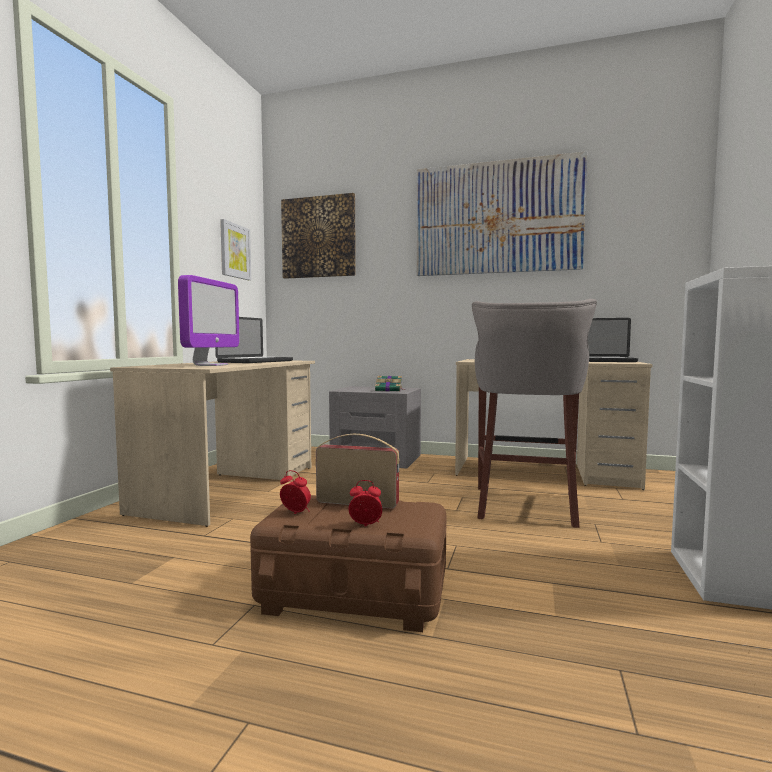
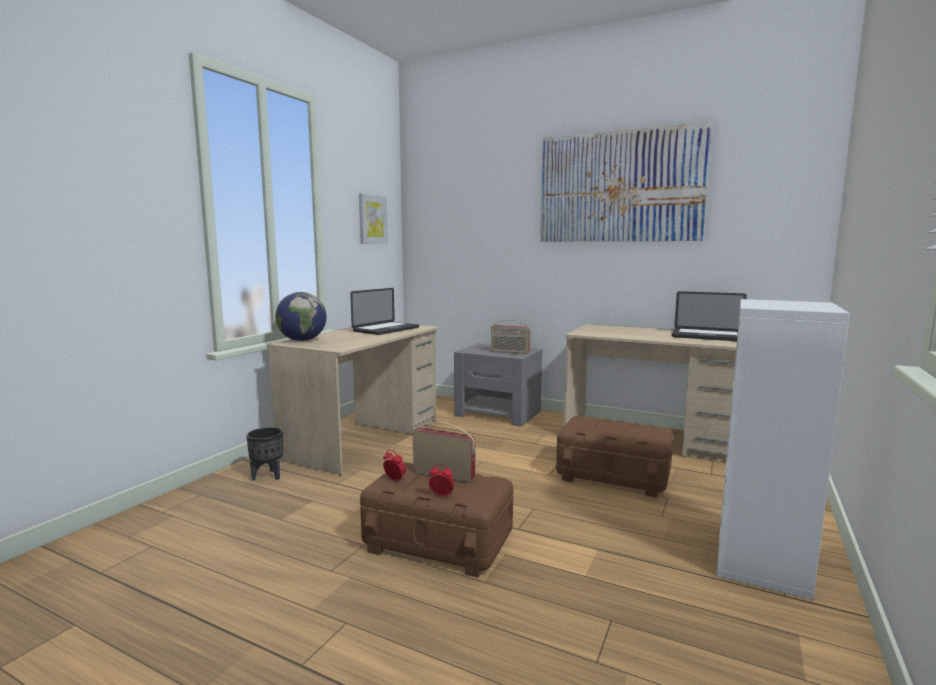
camera: 10 degrees right, 5 degrees up
monitor [178,275,239,366] -> none
picture [281,193,356,279] -> none
book [375,376,405,391] -> radio [491,320,530,354]
grey stool [472,299,597,528] -> brown storage box [556,416,673,497]
none -> black planter [246,427,283,480]
none -> globe [275,292,326,341]

